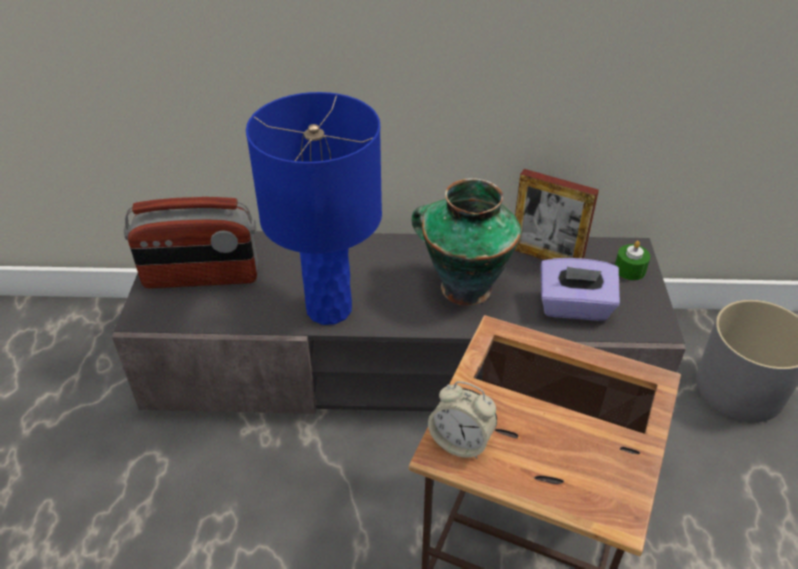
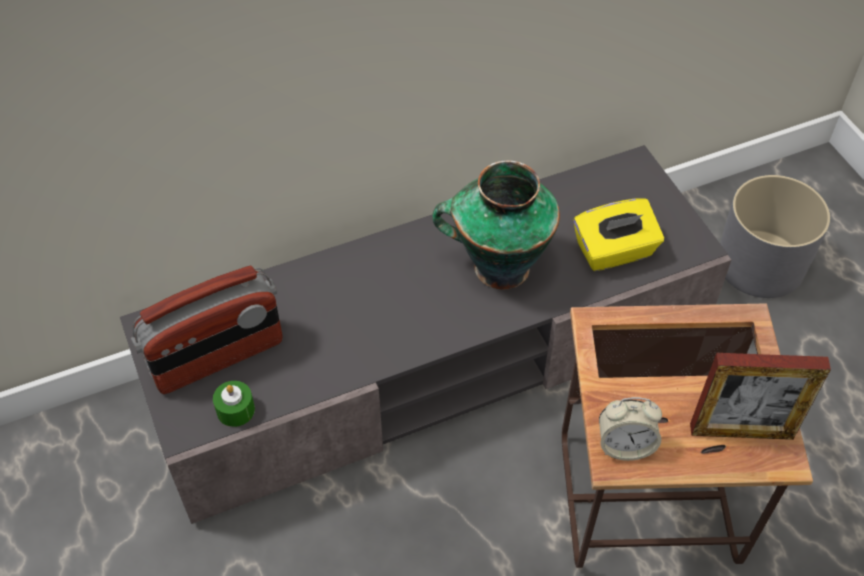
camera: 25 degrees left, 10 degrees up
blue table lamp [246,92,382,325] -> none
picture frame [515,169,599,260] -> picture frame moved to [690,353,831,440]
purple tissue box [541,258,620,321] -> yellow tissue box [573,198,664,271]
green candle [615,241,650,280] -> green candle moved to [213,381,255,427]

